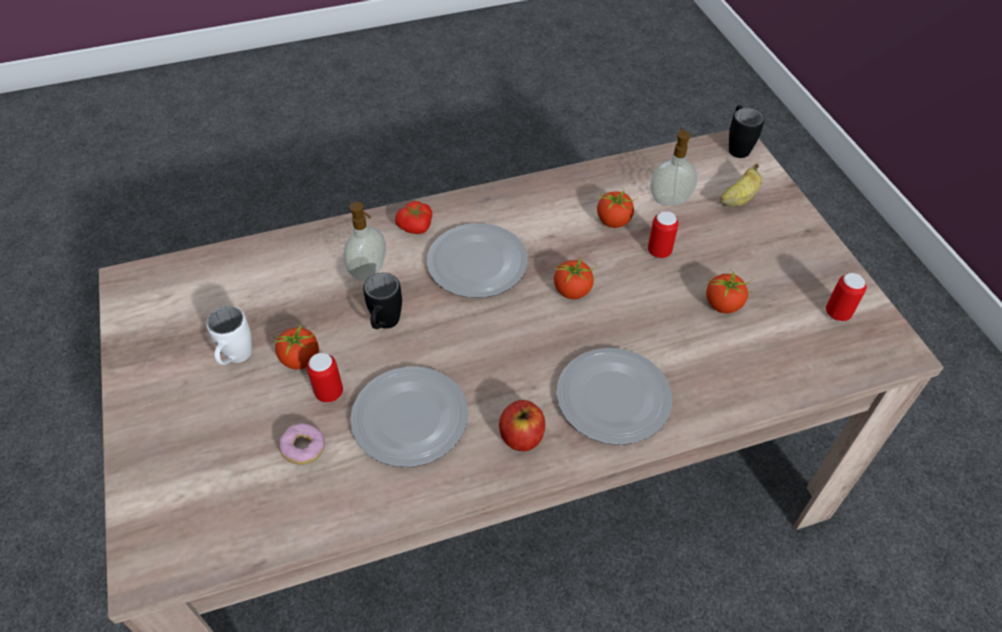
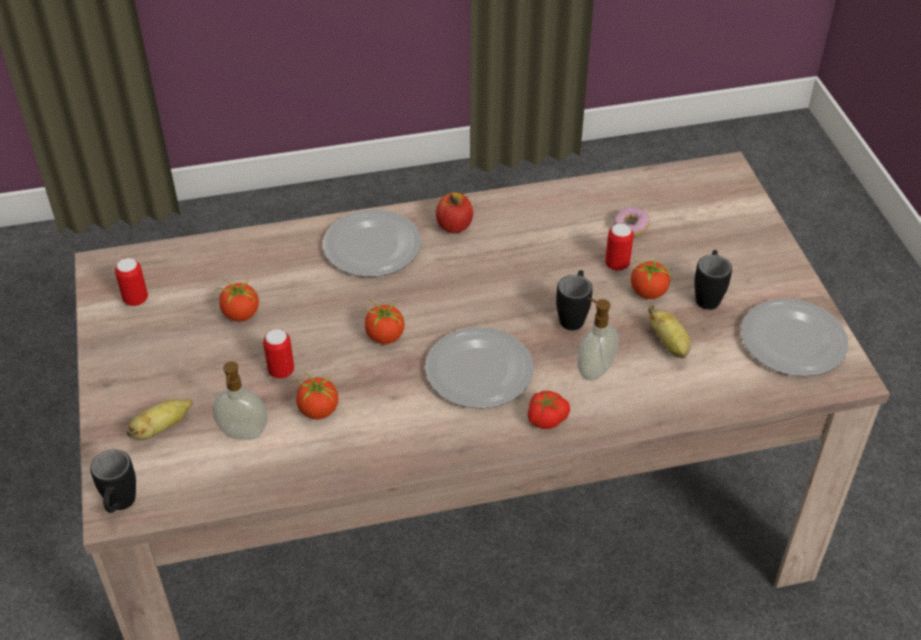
camera: 175 degrees left, 5 degrees down
white mug [206,306,252,365] -> black mug [694,250,732,310]
plate [350,367,468,467] -> plate moved to [741,298,849,377]
none -> banana [648,305,691,359]

